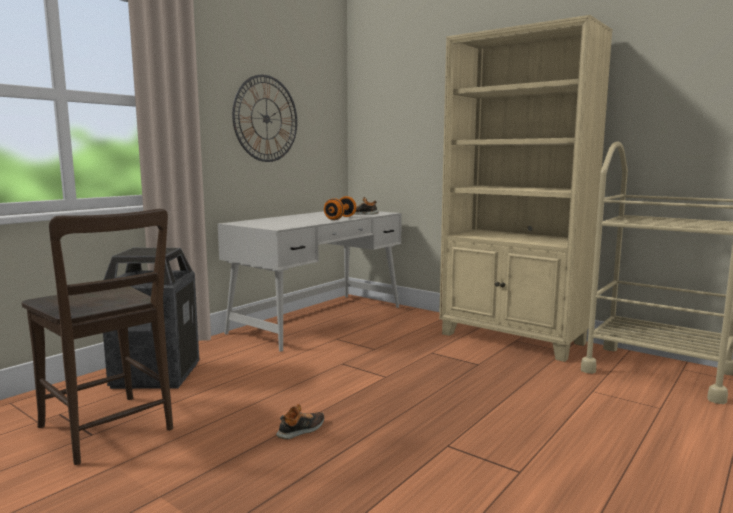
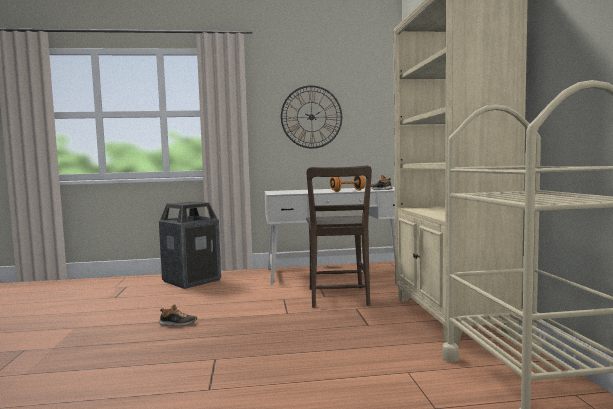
camera: 45 degrees right, 5 degrees down
brown chair [22,209,173,465] -> brown chair moved to [306,166,372,307]

